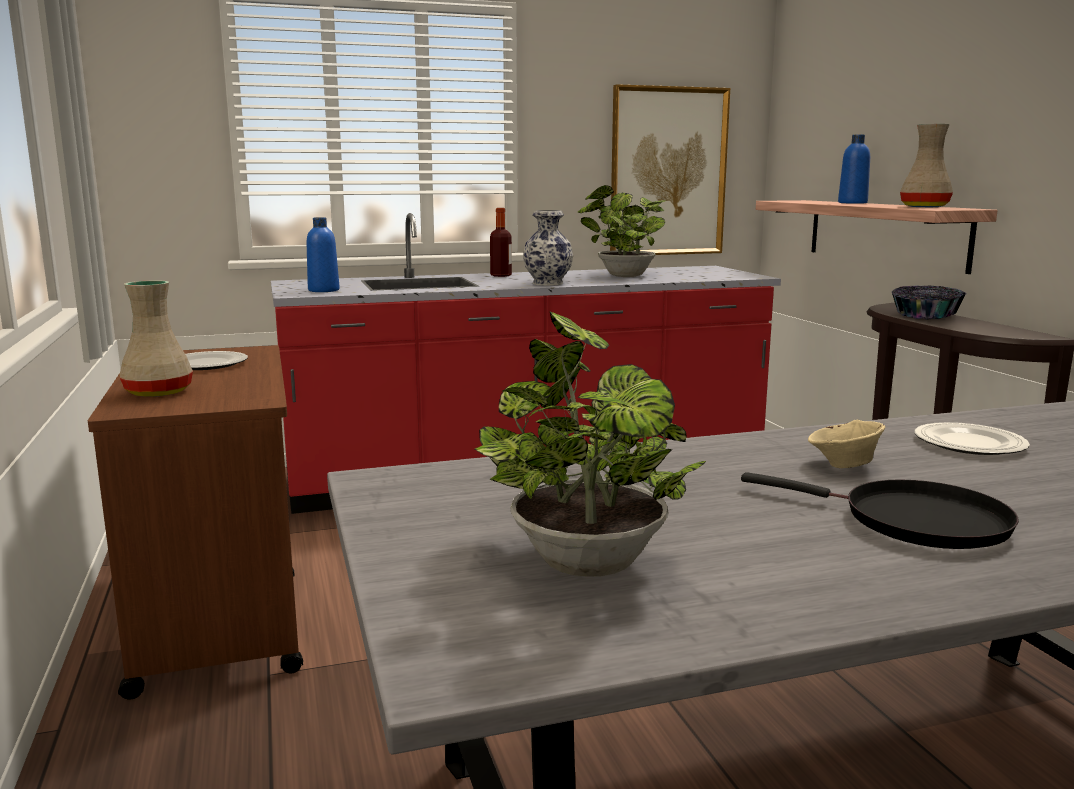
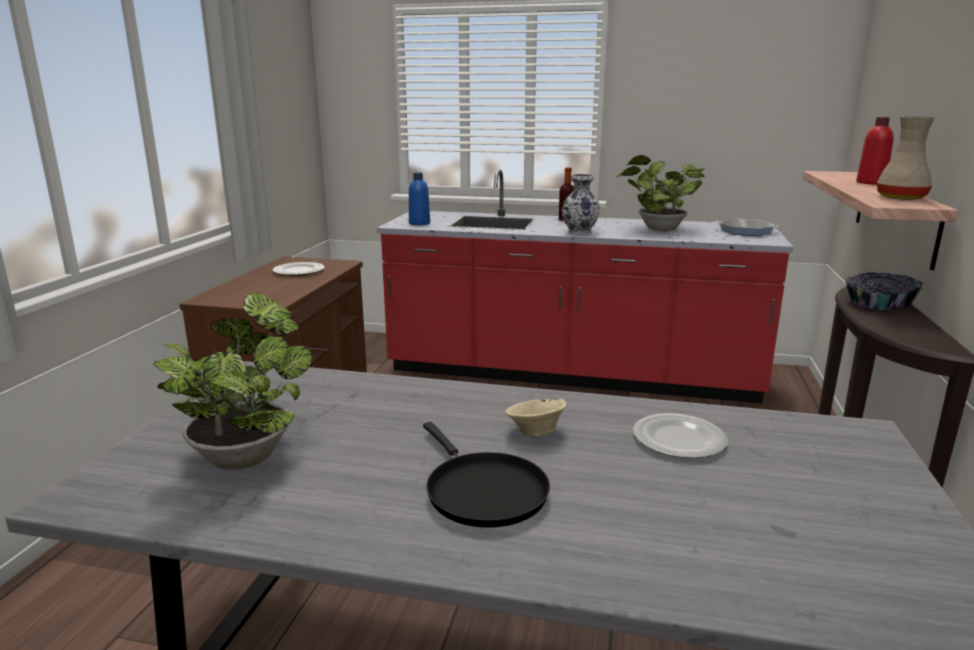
camera: 30 degrees right, 5 degrees up
beige vase [120,280,193,397] -> none
picture [610,84,730,255] -> none
blue bottle [838,134,870,204] -> red bottle [856,117,894,185]
none -> frying pan [716,218,778,236]

